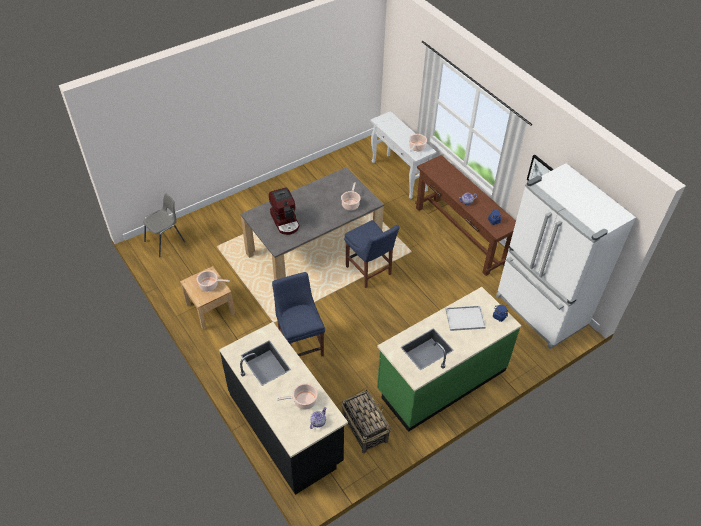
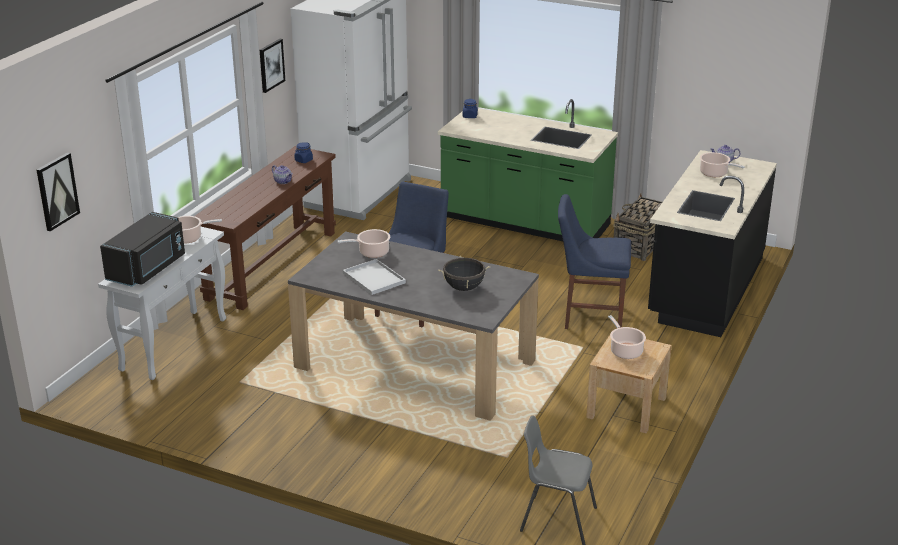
camera: 120 degrees left, 20 degrees down
coffee machine [269,187,300,235] -> black cooking pot [438,256,490,291]
blue chair [272,272,325,357] -> blue chair turned 60 degrees clockwise [558,194,631,329]
white tray [445,305,486,331] -> white tray moved to [343,259,406,295]
none -> picture [37,153,80,231]
none -> black microwave [100,212,185,287]

